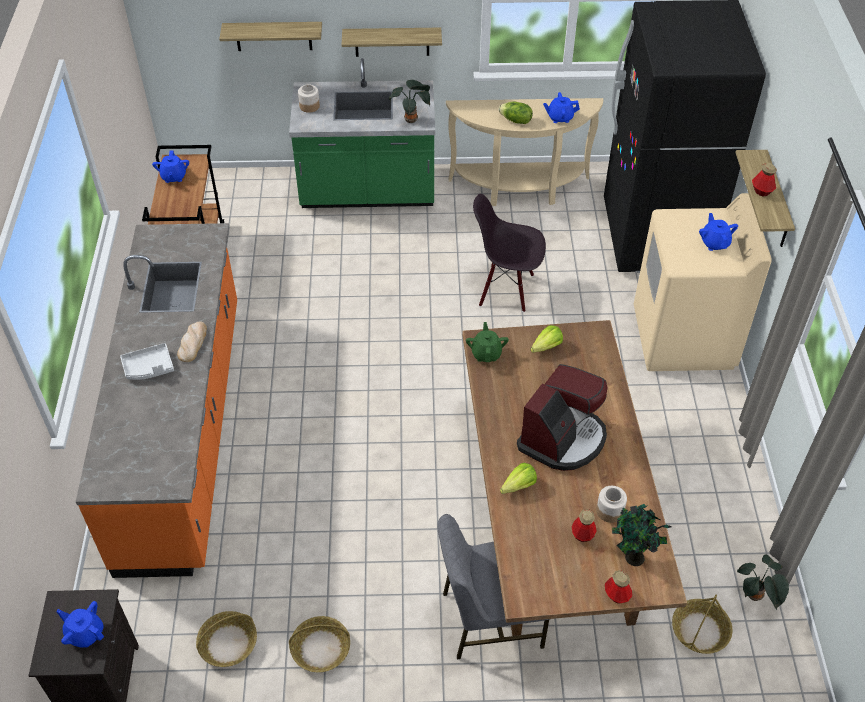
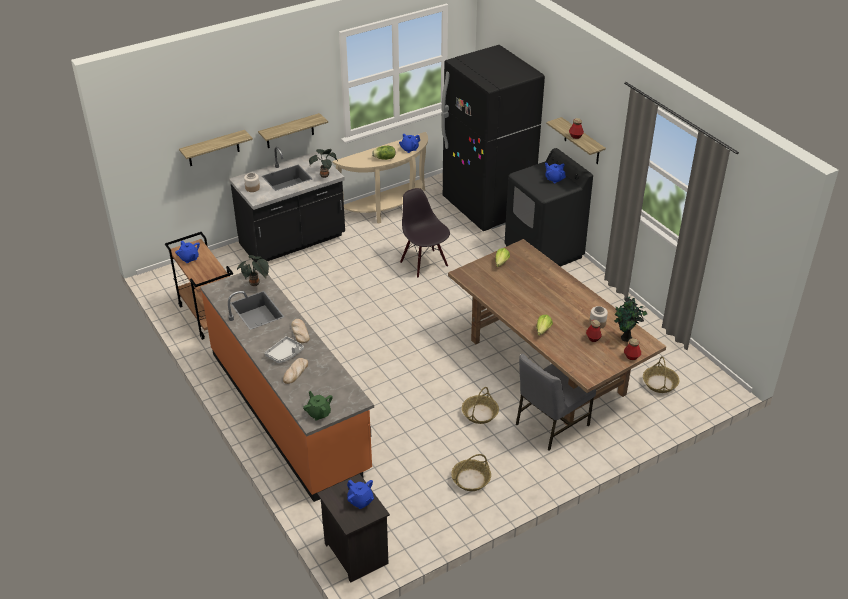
camera: 30 degrees left, 10 degrees down
blue teapot [56,601,104,647] -> blue teapot turned 135 degrees counterclockwise [347,480,374,509]
basket [196,611,257,667] -> basket moved to [462,387,499,424]
green counter [289,58,435,208] -> black counter [229,147,345,263]
green teapot [466,322,509,362] -> green teapot moved to [303,391,333,421]
black chair [473,194,546,312] -> black chair turned 75 degrees clockwise [400,188,450,278]
coffee machine [517,364,608,471] -> none
beige washing machine [634,193,772,371] -> black washing machine [504,148,593,267]
potted plant [737,554,789,610] -> potted plant moved to [237,255,269,286]
none -> bread [283,358,308,384]

